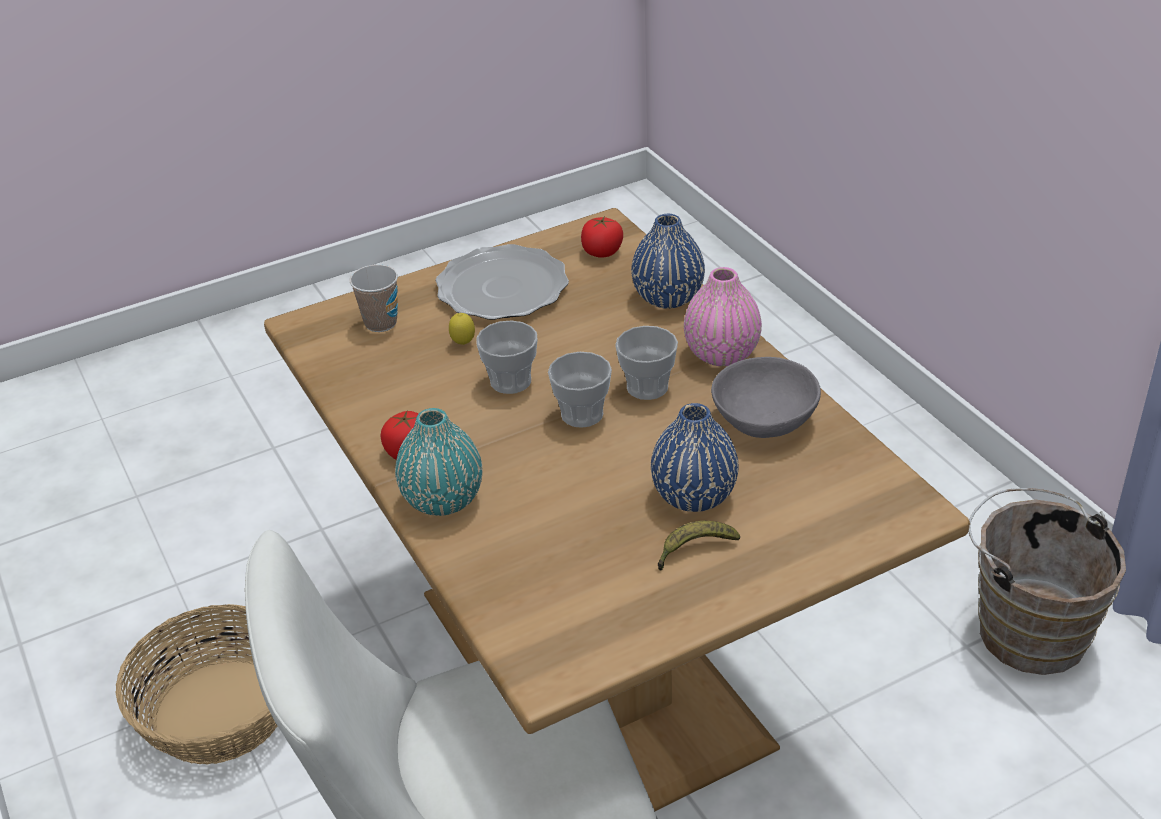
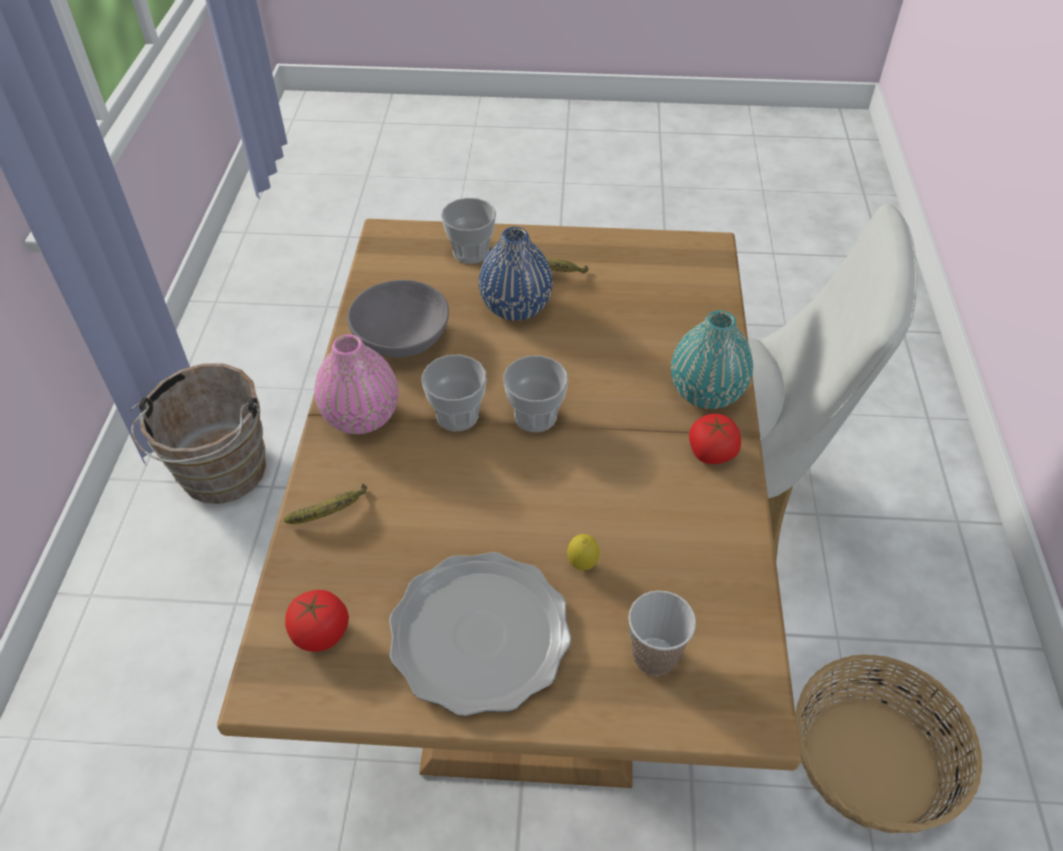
camera: 150 degrees left, 10 degrees up
cup [476,320,538,394] -> cup moved to [441,198,496,264]
blue vase [631,214,705,309] -> banana [284,484,367,524]

